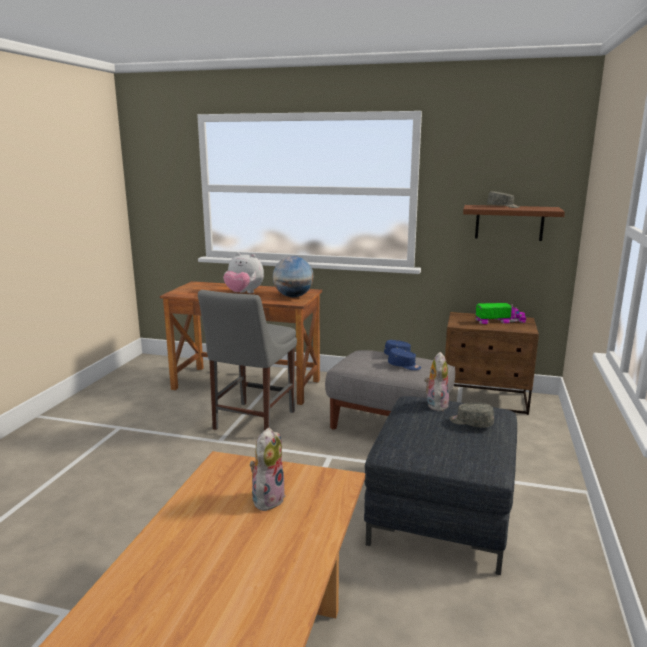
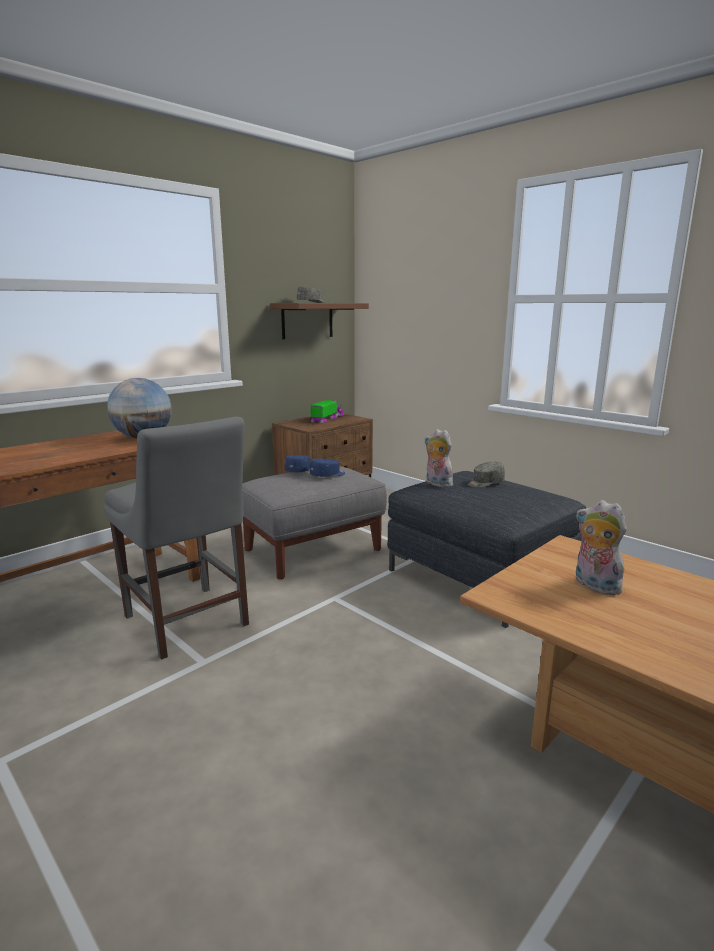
camera: 60 degrees left, 0 degrees up
plush toy [223,253,264,293] -> none

